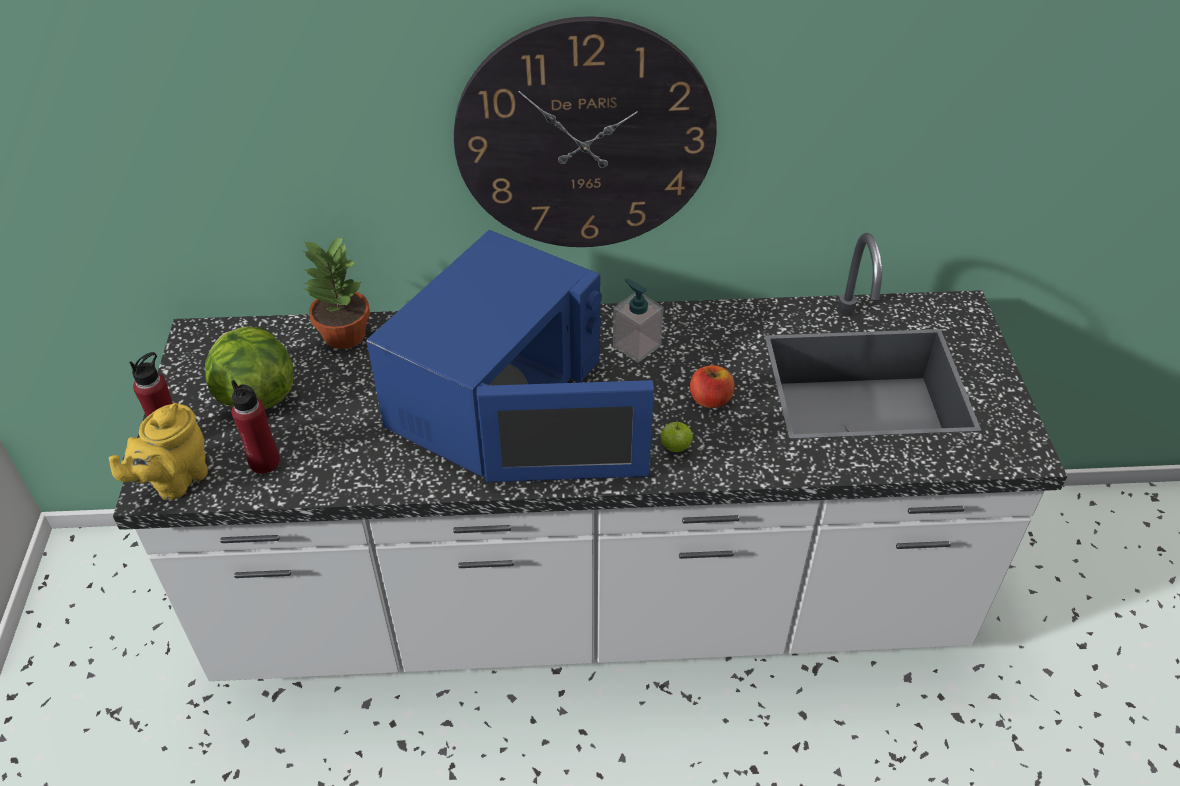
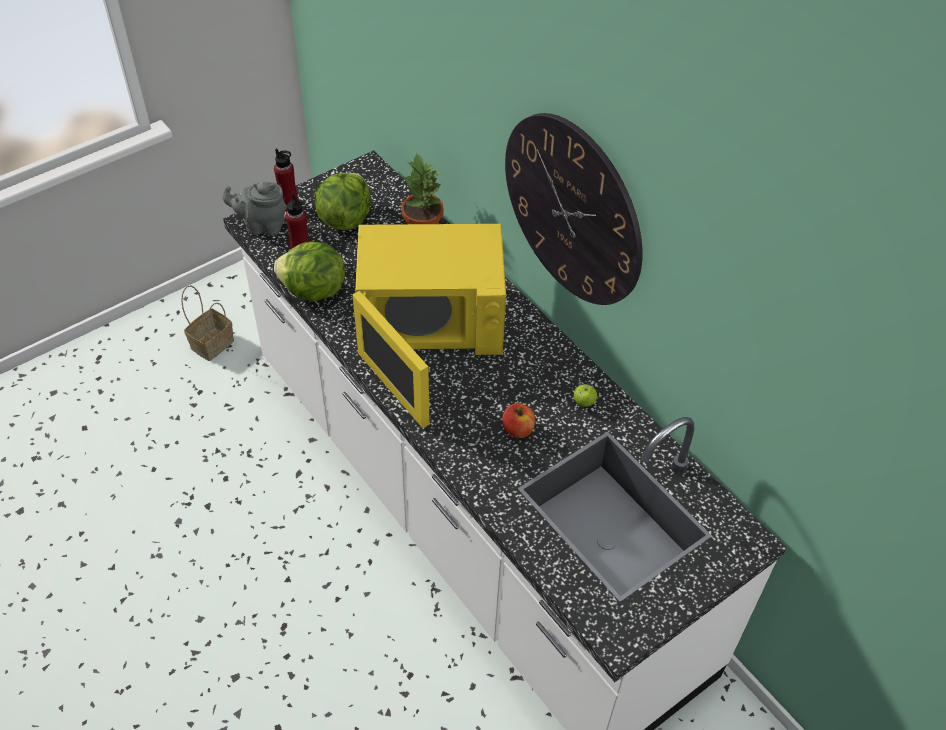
camera: 55 degrees right, 5 degrees up
yellow teapot [109,403,208,500] -> grey teapot [223,181,287,236]
blue microwave [366,230,654,482] -> yellow microwave [353,224,506,428]
soap dispenser [613,279,664,363] -> none
apple [661,422,693,452] -> apple moved to [573,384,597,407]
none -> basket [181,285,234,361]
none -> lettuce [274,241,345,302]

